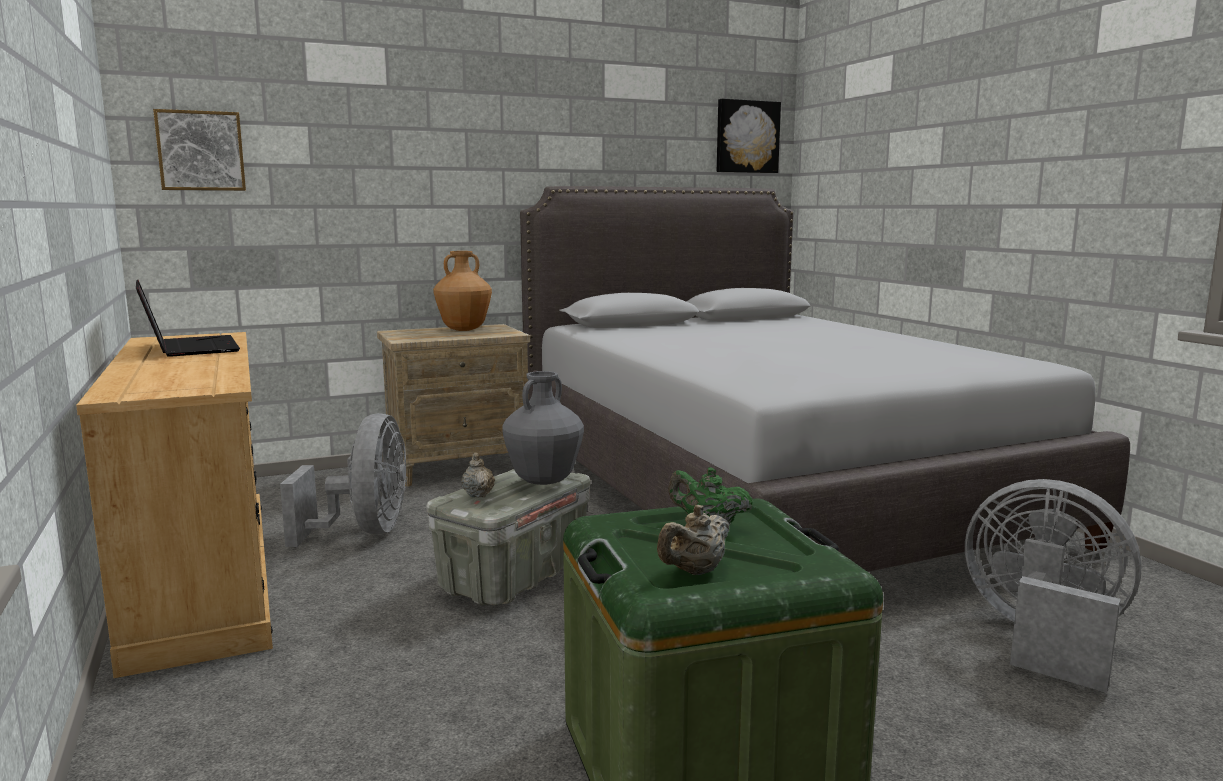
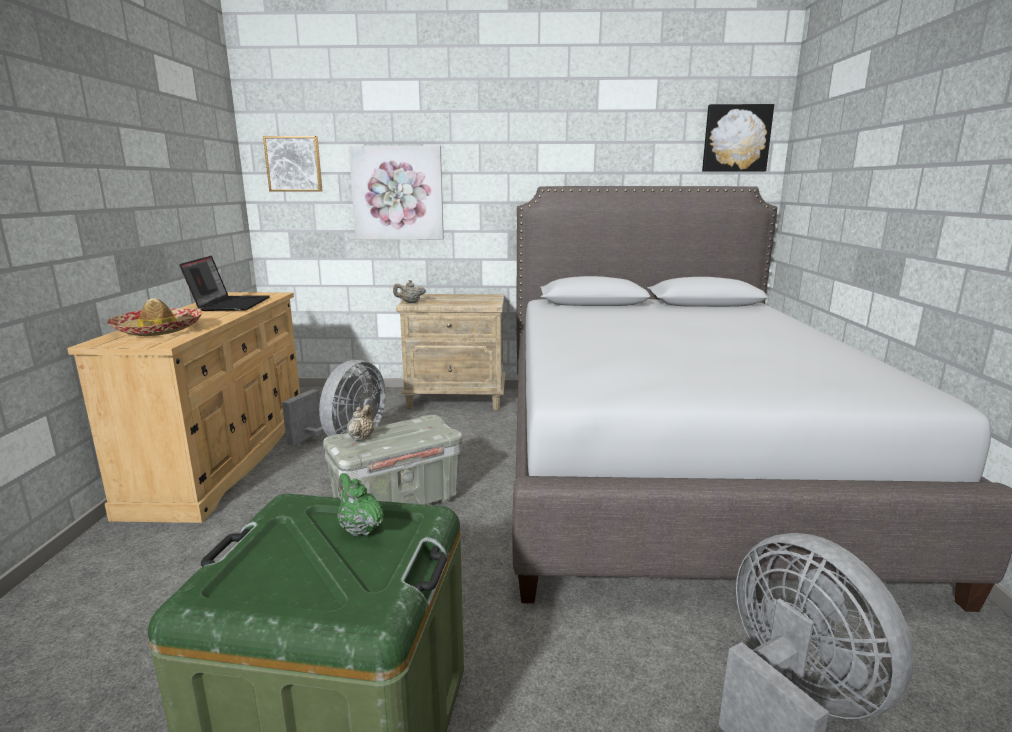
camera: 25 degrees right, 5 degrees up
brown vase [433,251,492,331] -> none
grey vase [503,371,584,485] -> none
beige teapot [657,505,729,575] -> beige teapot moved to [393,280,426,303]
none -> hat [107,298,203,336]
none -> picture [349,146,444,240]

